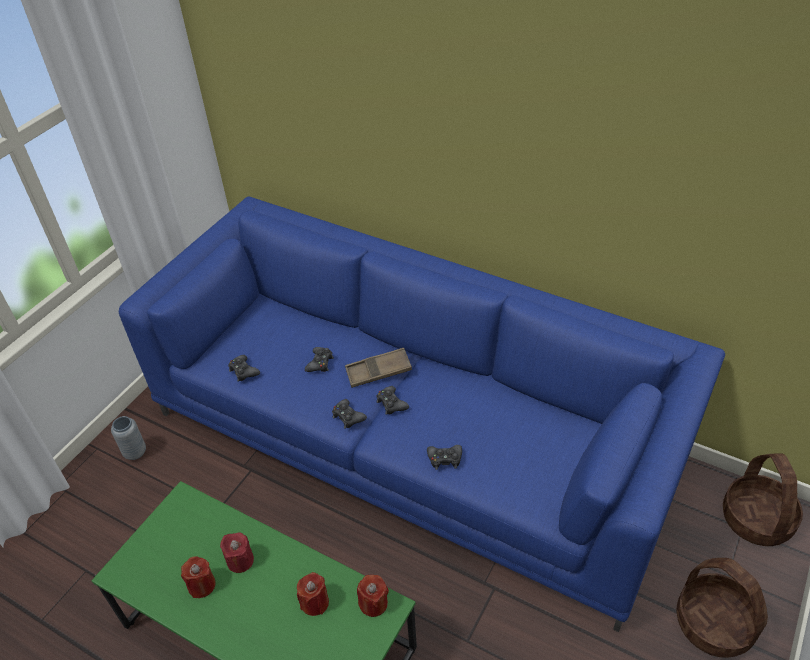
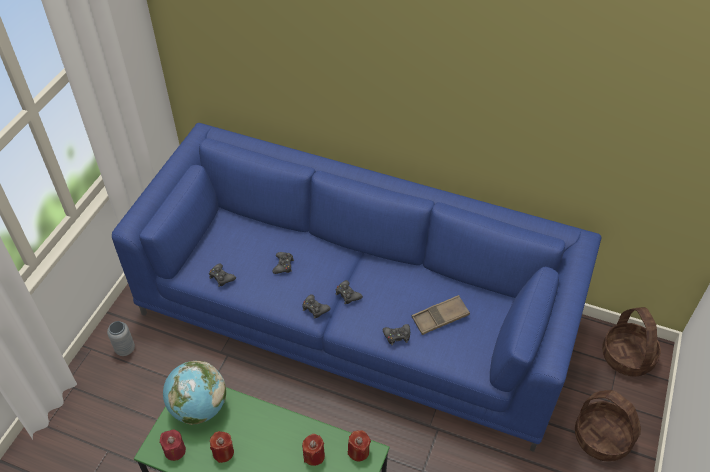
camera: 10 degrees left, 5 degrees up
red candle [220,532,254,573] -> red candle moved to [160,430,186,461]
brown tray [345,348,412,388] -> brown tray moved to [412,295,470,335]
none -> globe [163,361,226,425]

